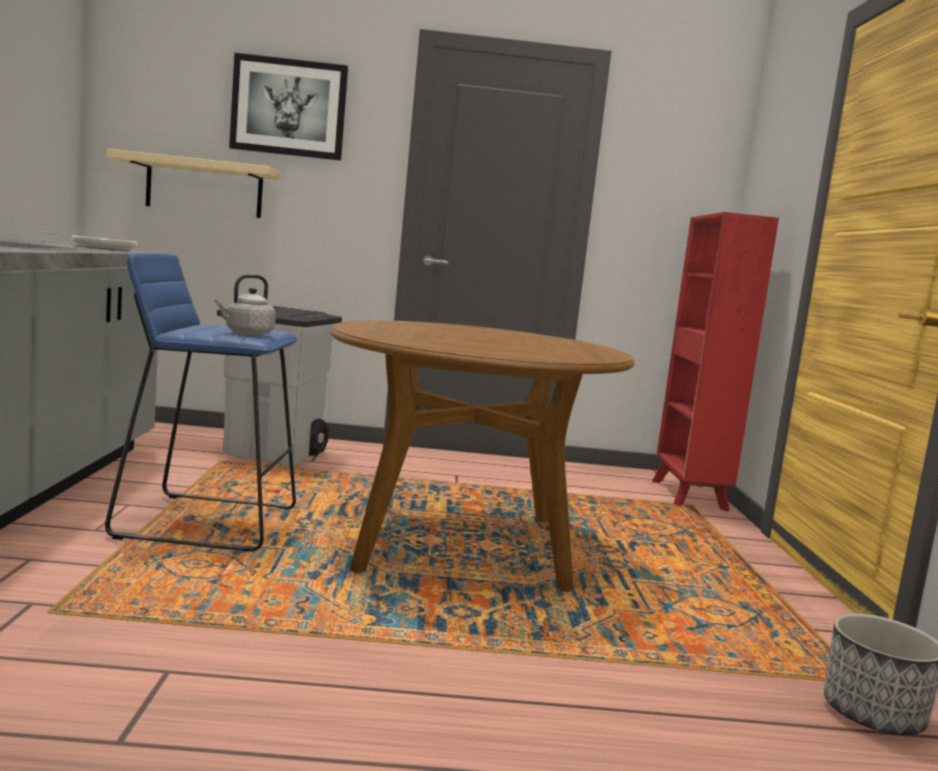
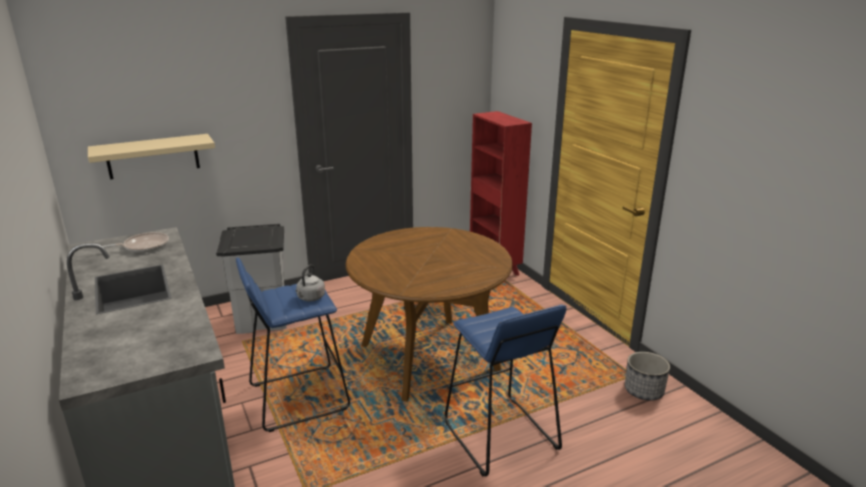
camera: 25 degrees left, 15 degrees up
picture [229,53,348,161] -> none
none -> blue stool [445,305,567,476]

